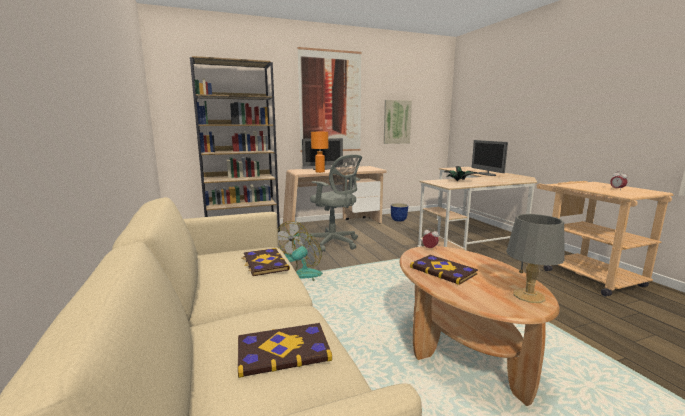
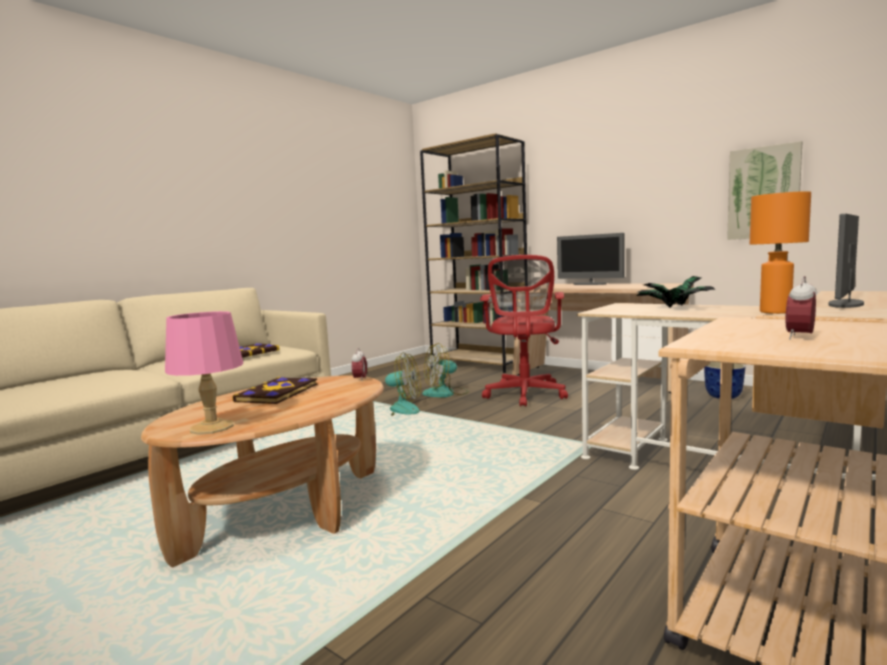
camera: 60 degrees right, 5 degrees down
book [238,323,332,378] -> none
picture [298,47,362,152] -> none
grey office chair [308,154,362,252] -> red office chair [480,255,568,407]
orange table lamp [311,132,328,173] -> orange table lamp moved to [750,191,811,314]
grey table lamp [506,214,565,303] -> pink table lamp [165,311,243,435]

